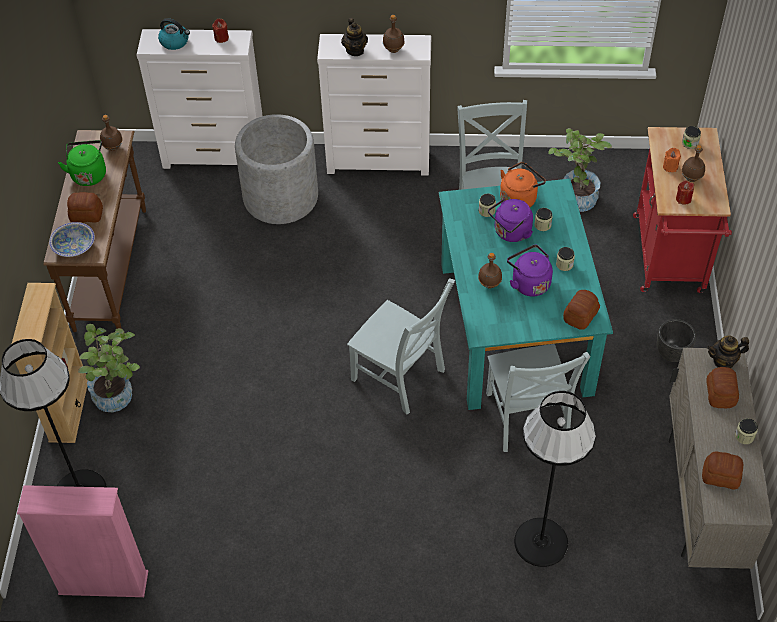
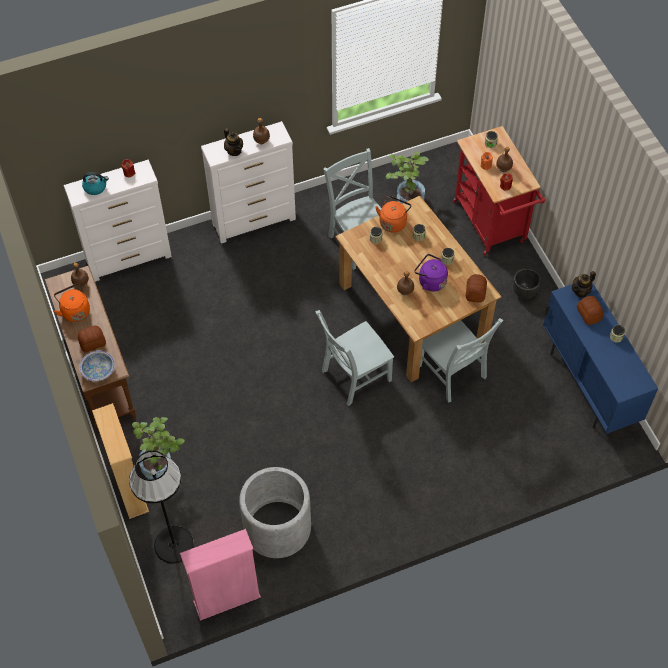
camera: 25 degrees left, 5 degrees up
green kettle [58,140,106,186] -> orange kettle [54,283,90,322]
grey planter [235,114,318,224] -> grey planter moved to [239,467,311,558]
grey chair [347,278,455,415] -> grey chair turned 135 degrees clockwise [315,310,394,406]
turquoise dining table [439,179,613,410] -> brown dining table [335,196,502,382]
purple kettle [488,198,533,242] -> none
black floor lamp [514,391,596,567] -> none
beige cabinet [669,348,773,569] -> blue cabinet [543,279,658,434]
bread [702,451,743,490] -> none

